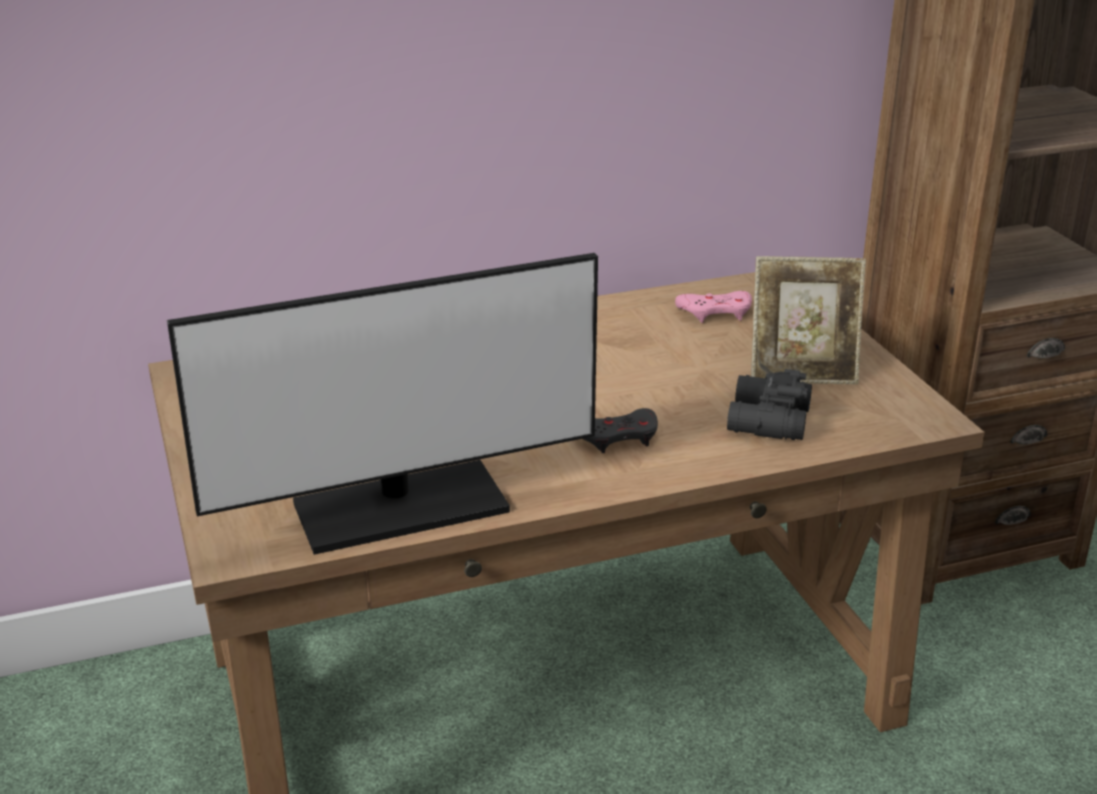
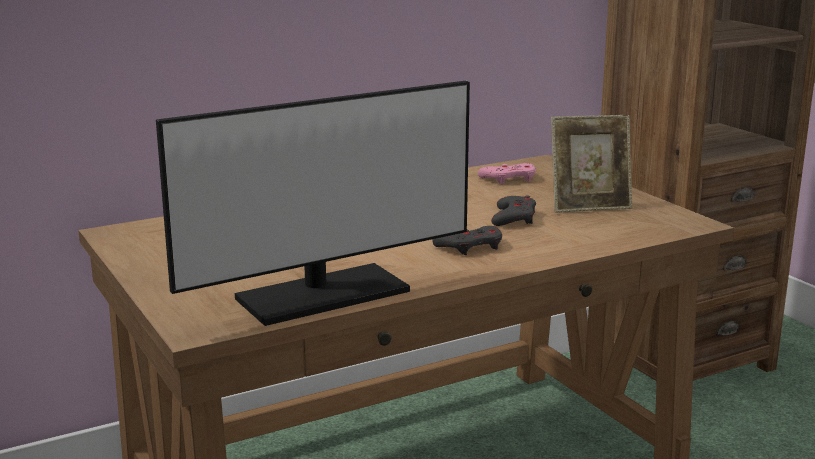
camera: 10 degrees left, 10 degrees down
black binoculars [727,369,812,440] -> none
none -> grey game controller [491,195,536,226]

